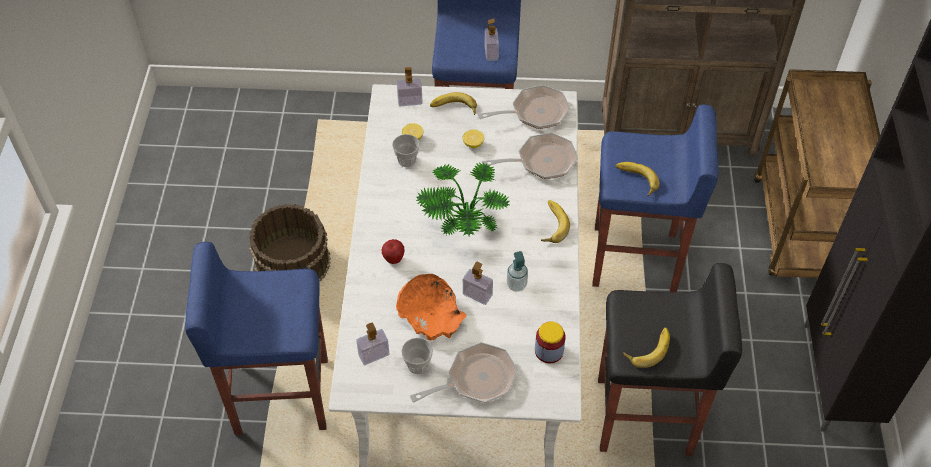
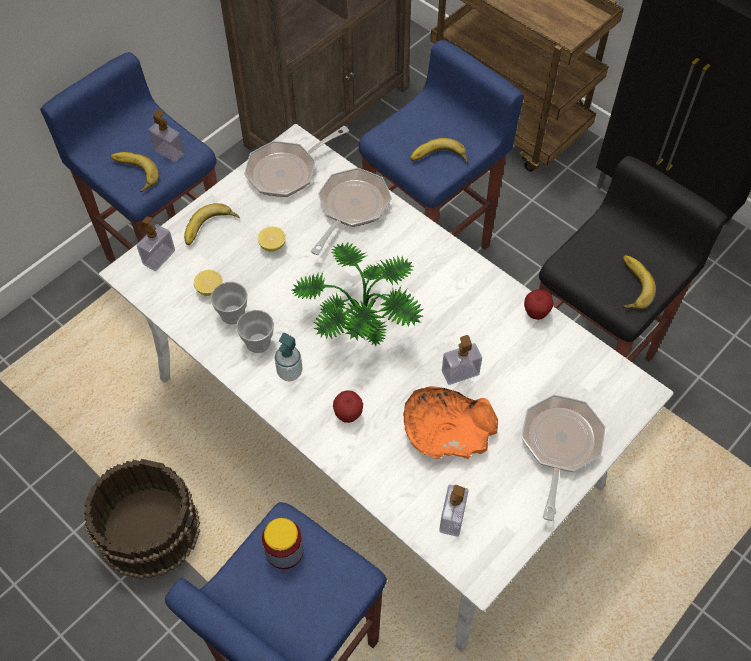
camera: 50 degrees left, 5 degrees up
cup [401,338,433,374] -> cup moved to [236,310,274,353]
frying pan [478,85,570,129] -> frying pan turned 150 degrees counterclockwise [244,126,349,197]
soap dispenser [507,251,528,292] -> soap dispenser moved to [275,333,303,382]
jar [535,322,566,363] -> jar moved to [262,518,304,569]
banana [541,200,570,243] -> banana moved to [111,152,159,192]
none -> apple [524,289,554,320]

